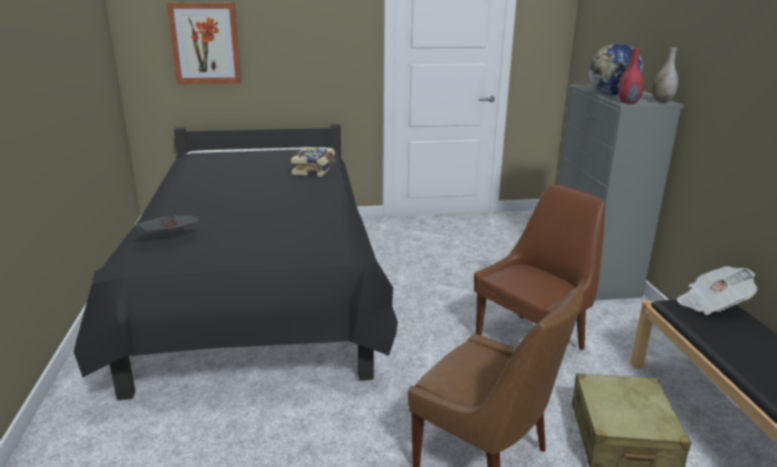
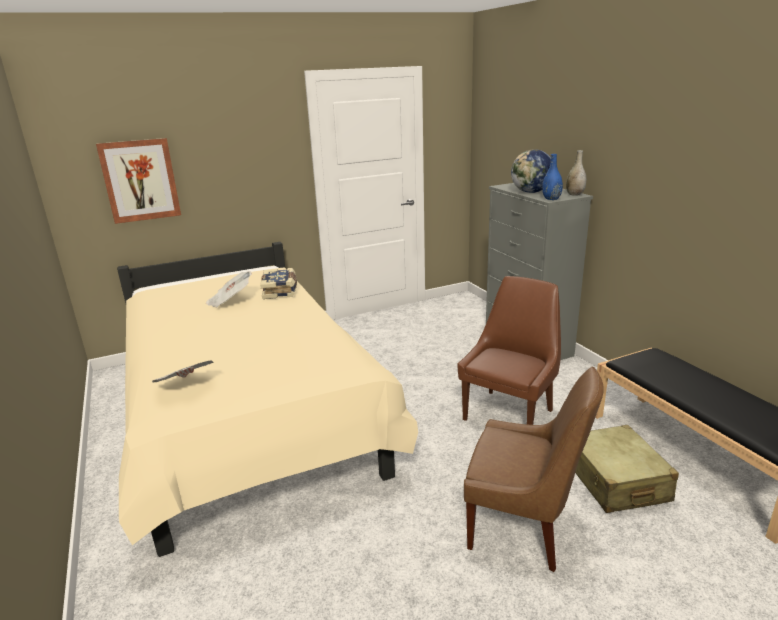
camera: 15 degrees left, 0 degrees up
black bed [74,124,398,400] -> beige bed [117,242,418,557]
red vase [618,48,644,104] -> blue vase [542,154,563,200]
newspaper [677,266,758,315] -> newspaper moved to [206,271,252,308]

